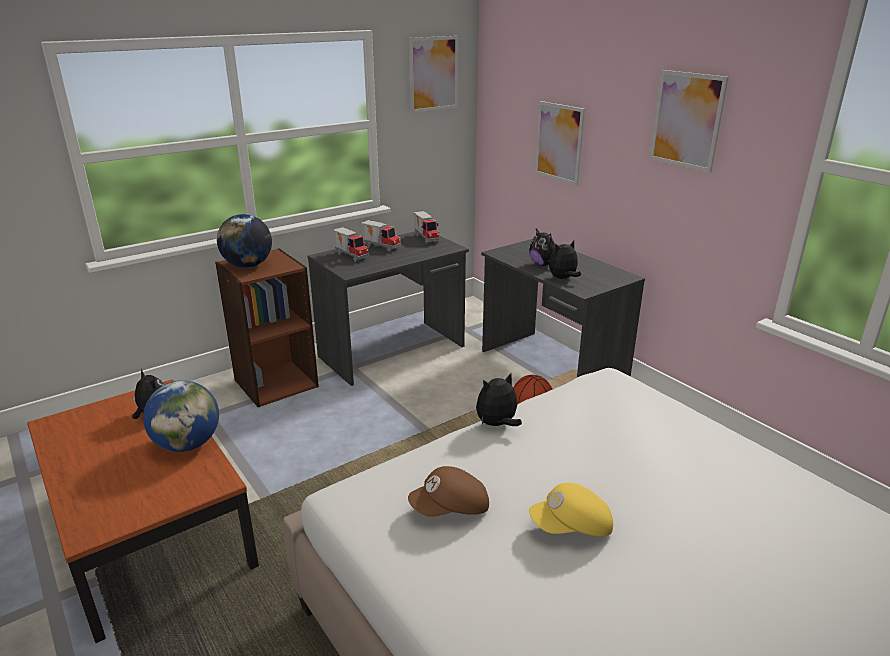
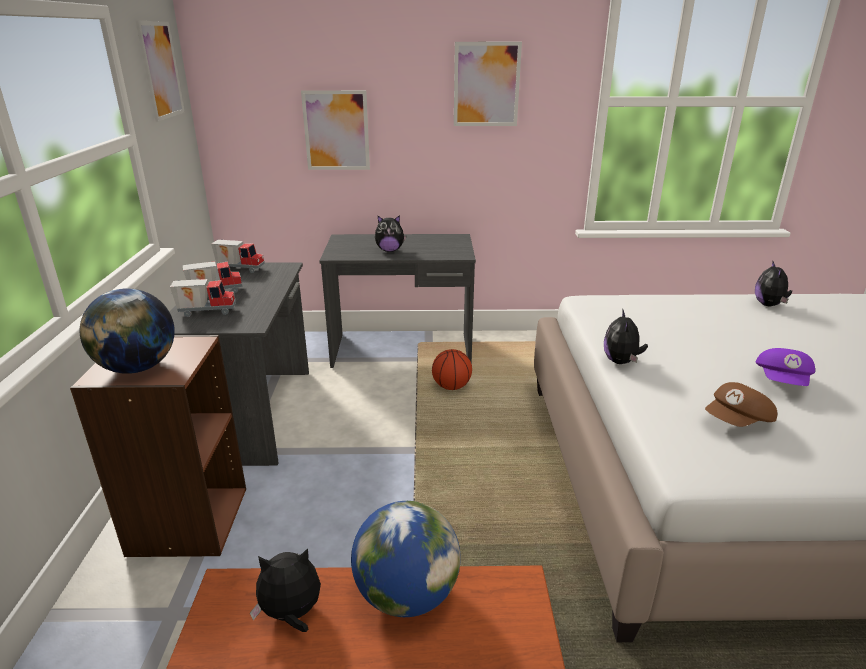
camera: 55 degrees left, 0 degrees up
brown cap [408,466,489,517] -> brown cap turned 45 degrees clockwise [705,382,777,427]
yellow cap [529,483,613,537] -> purple cap [756,348,815,386]
plush toy [549,241,581,279] -> plush toy moved to [755,261,792,306]

